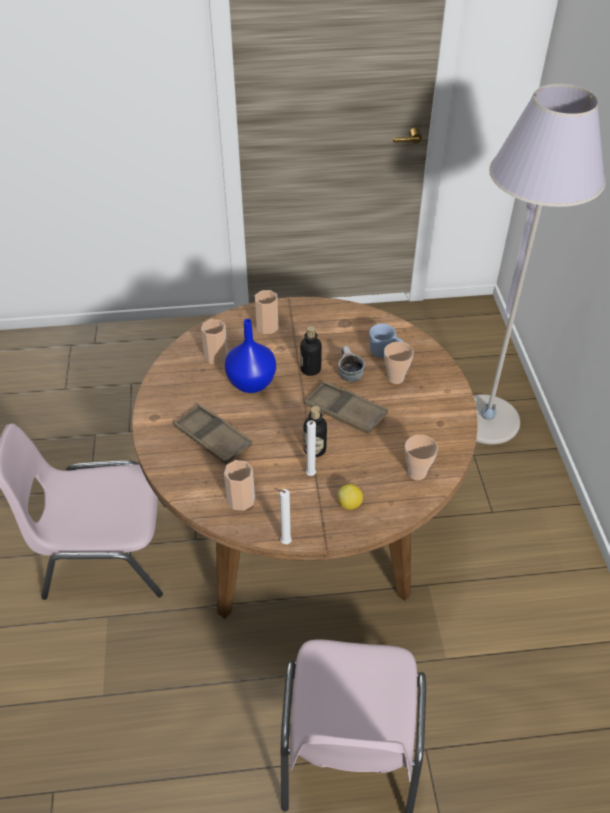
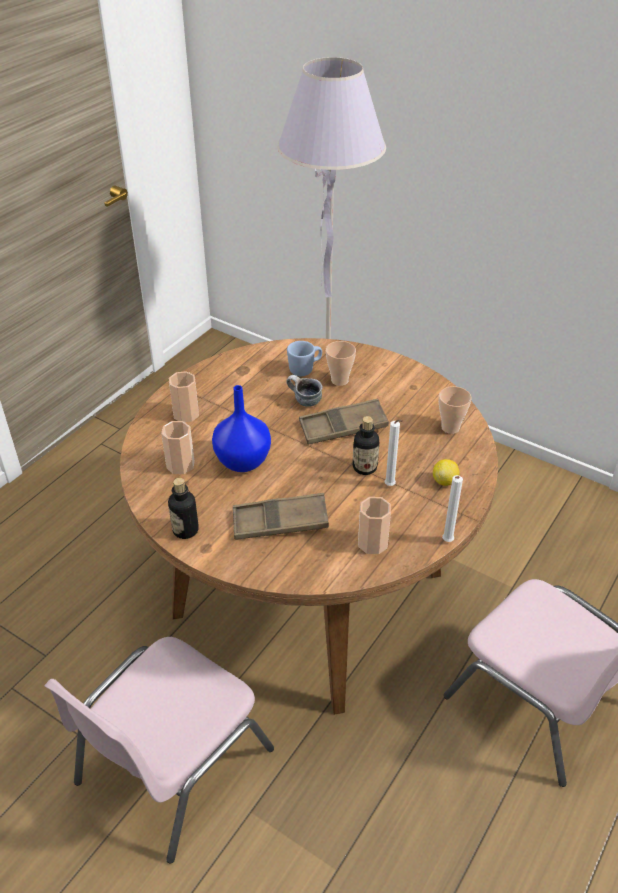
camera: 50 degrees left, 5 degrees down
bottle [300,326,322,376] -> bottle moved to [168,478,199,539]

